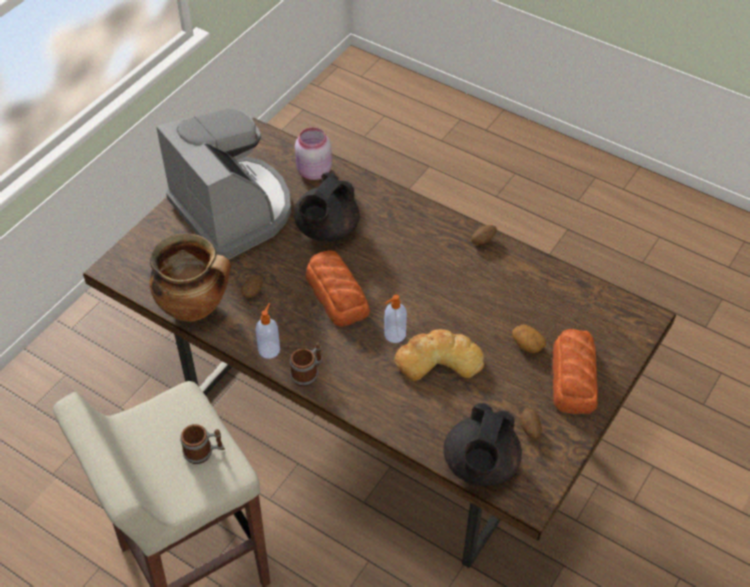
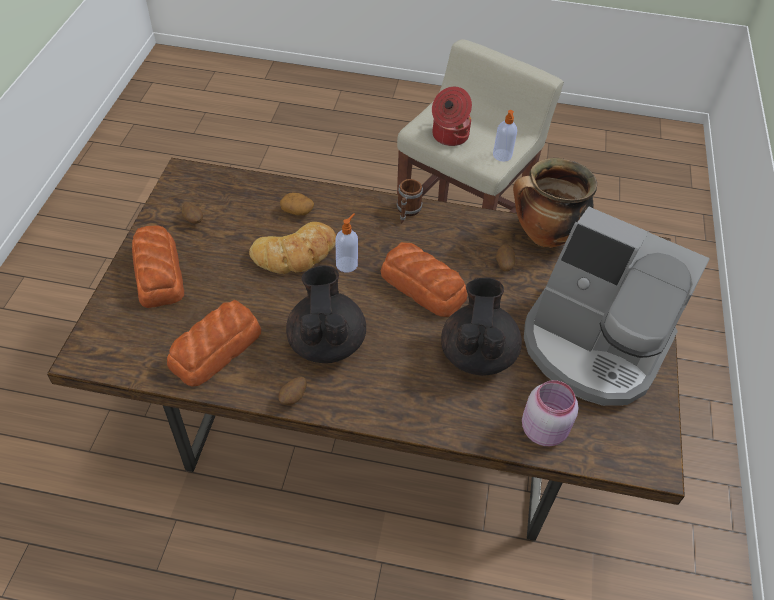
camera: 155 degrees right, 0 degrees up
mug [180,424,225,464] -> cooking pot [432,87,472,146]
soap dispenser [255,303,280,359] -> soap dispenser moved to [493,110,517,161]
black teapot [444,403,522,486] -> black teapot moved to [286,266,366,363]
potato [512,325,546,353] -> potato moved to [280,193,314,215]
none -> bread [167,300,261,387]

